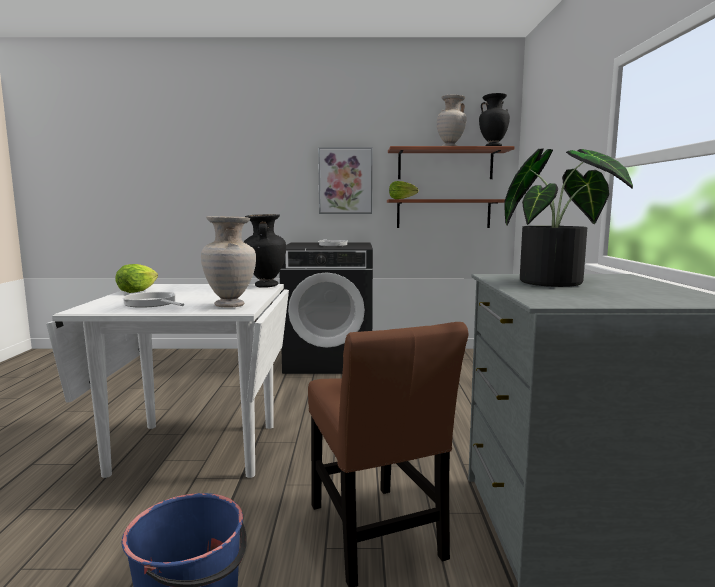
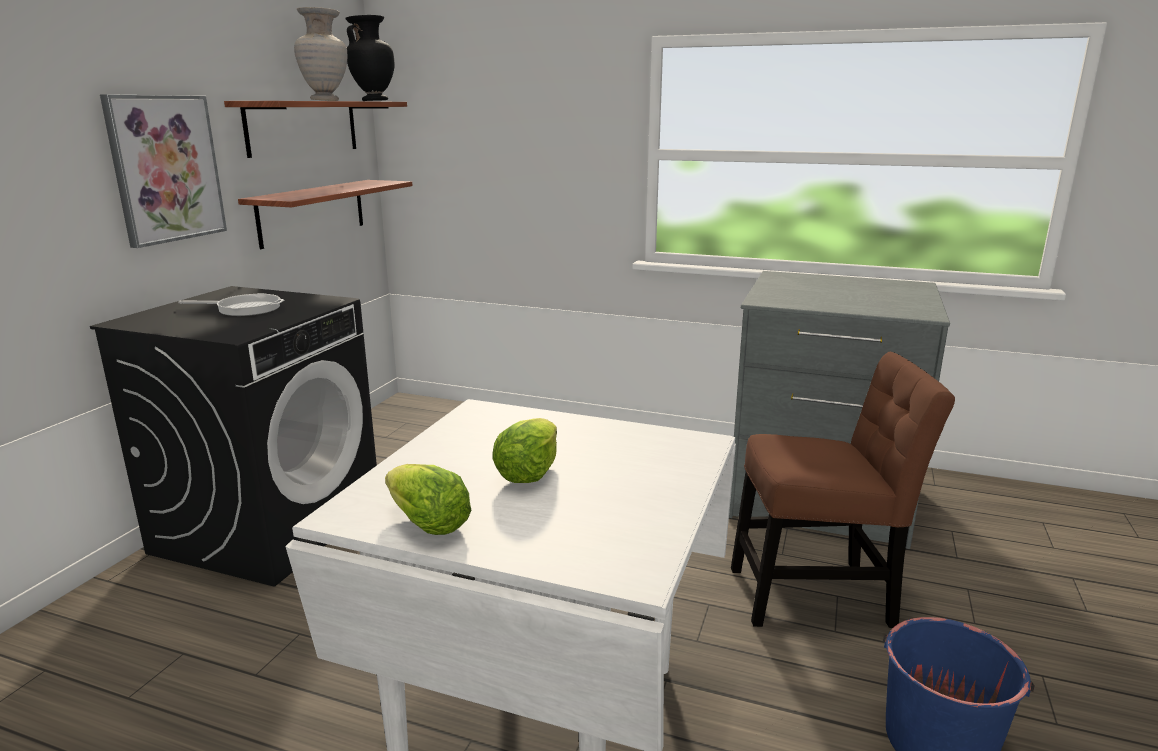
camera: 70 degrees left, 10 degrees up
frying pan [123,292,184,308] -> none
beige vase [201,216,256,308] -> none
black vase [244,214,286,288] -> none
lettuce [389,181,419,199] -> lettuce moved to [492,418,557,483]
potted plant [505,148,633,287] -> none

